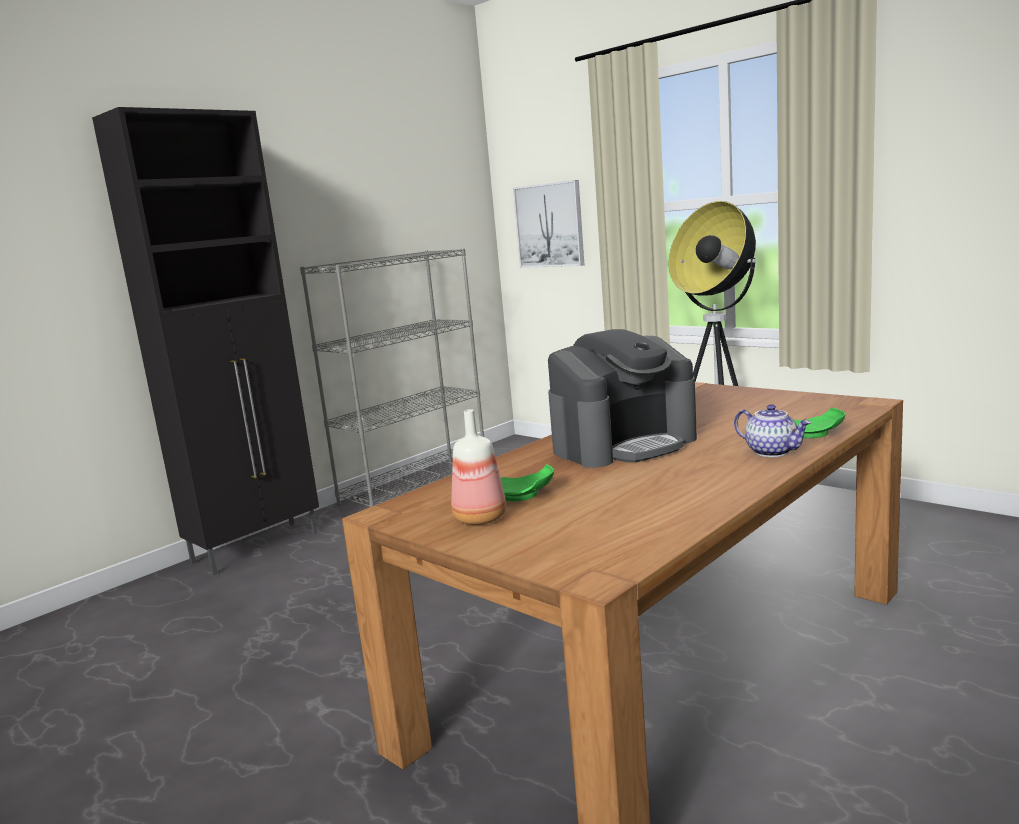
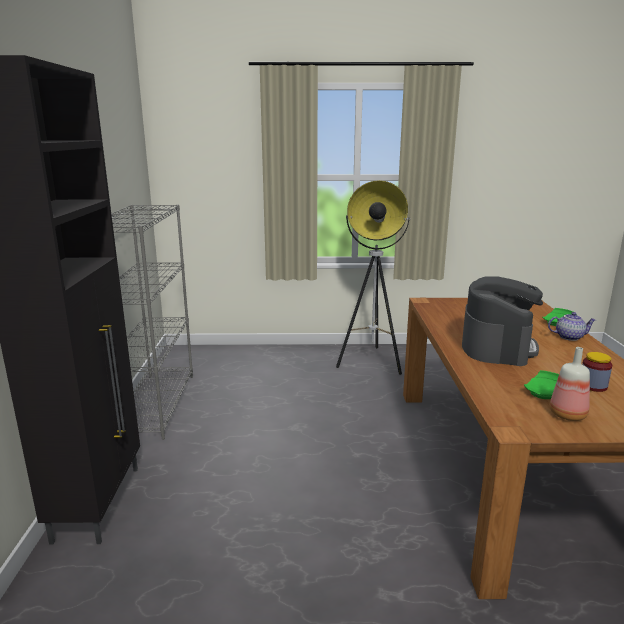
camera: 45 degrees left, 5 degrees up
picture [513,180,584,268] -> none
none -> jar [582,352,612,392]

